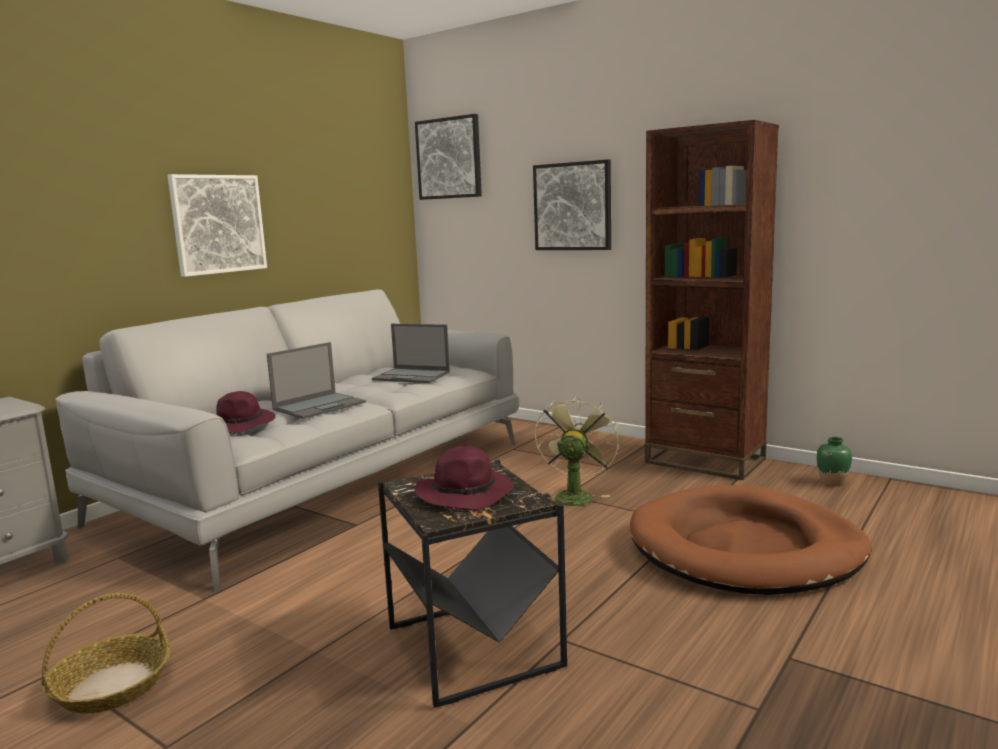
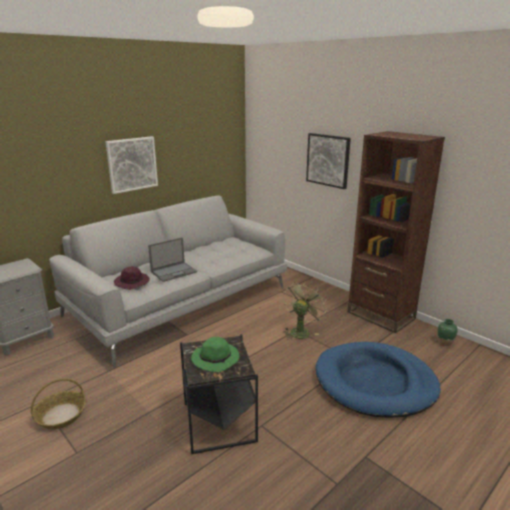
camera: 10 degrees right, 10 degrees up
laptop [372,324,450,383] -> none
picture [415,114,482,200] -> none
purple hat [415,446,514,510] -> green hat [191,337,239,372]
brown dog bed [630,485,872,595] -> blue dog bed [316,342,441,418]

